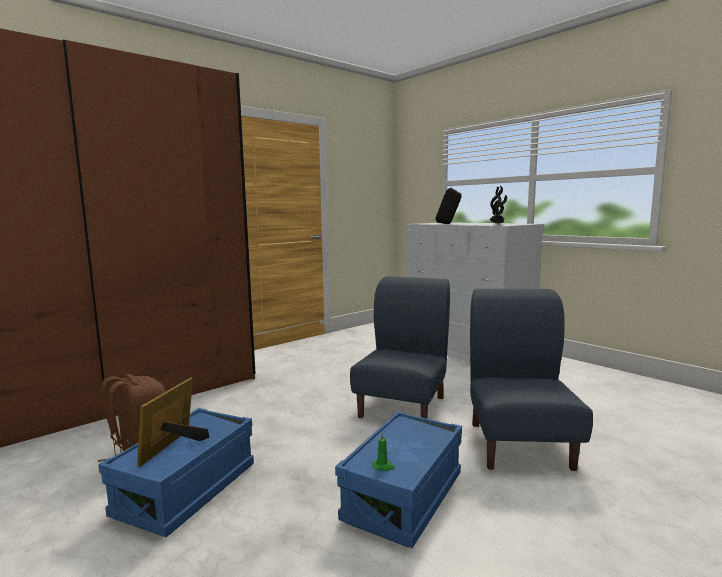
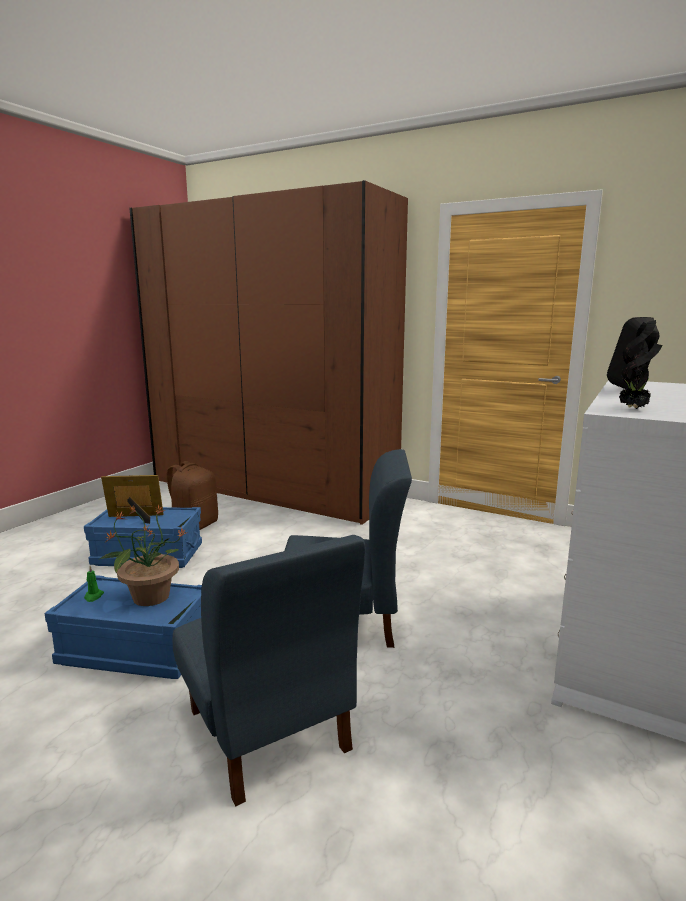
camera: 70 degrees right, 5 degrees up
blue chair [470,289,593,471] -> blue chair turned 75 degrees clockwise [173,535,365,806]
none -> potted plant [100,505,188,606]

